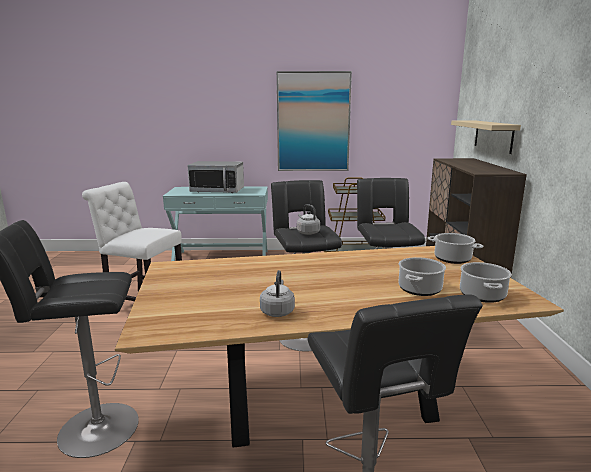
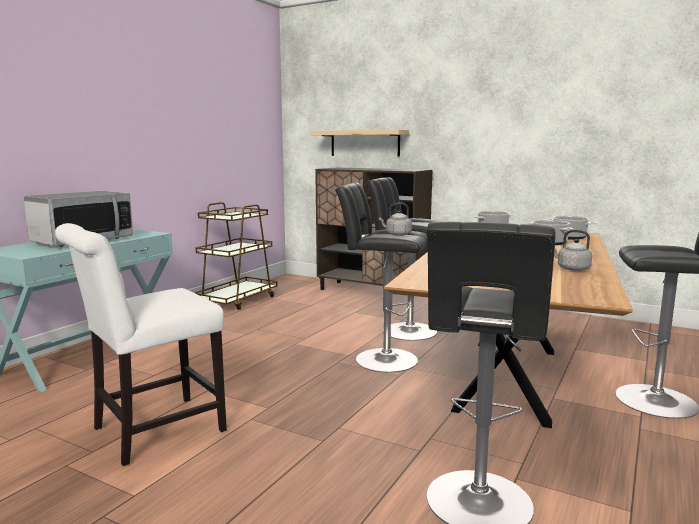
camera: 60 degrees left, 5 degrees down
picture [277,71,352,171] -> none

